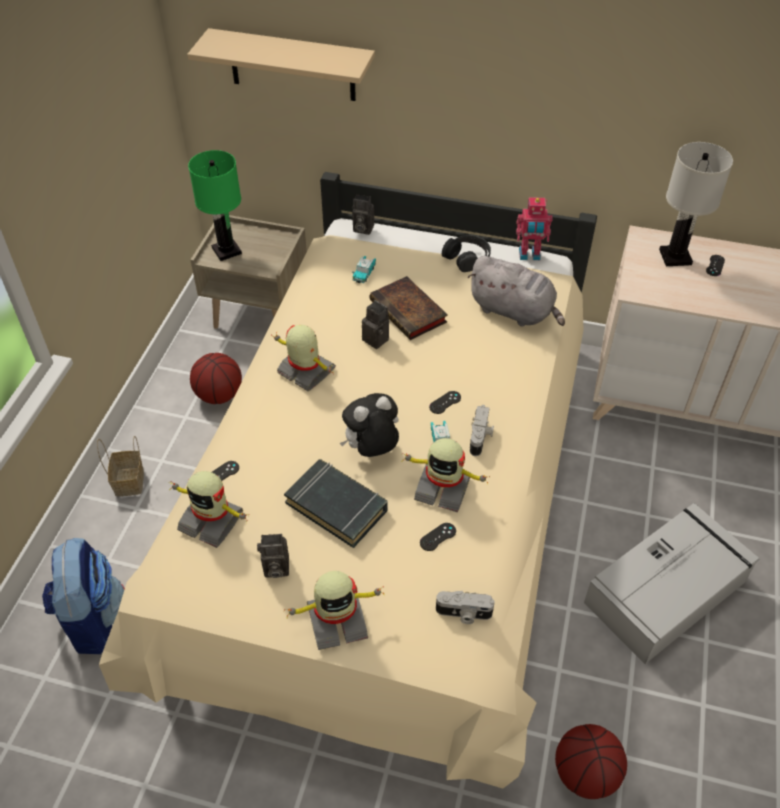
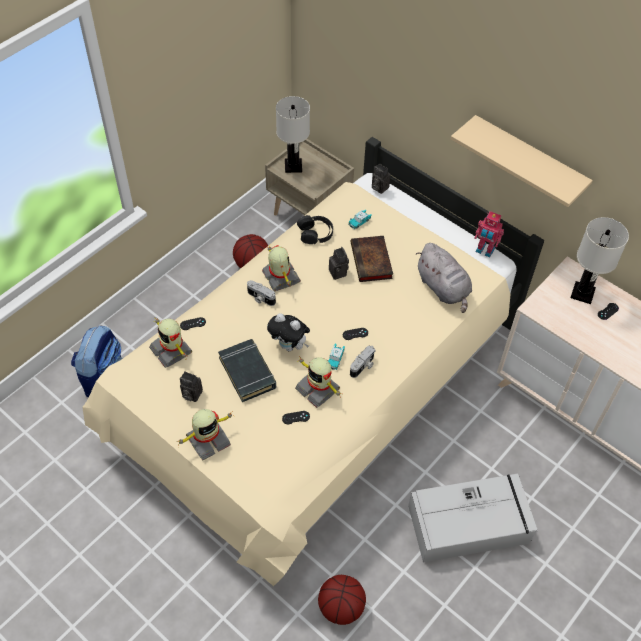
camera: 25 degrees right, 5 degrees up
basket [97,436,144,496] -> none
beige shelf [187,28,375,101] -> beige shelf moved to [451,115,593,207]
green table lamp [188,150,242,261] -> white table lamp [276,96,310,173]
toy robot [284,571,384,650] -> toy robot turned 45 degrees counterclockwise [177,409,235,460]
plush toy [340,393,399,457] -> plush toy turned 150 degrees counterclockwise [267,313,310,352]
camera [436,591,495,624] -> camera moved to [247,280,276,306]
black headphones [442,235,491,272] -> black headphones moved to [297,215,333,244]

